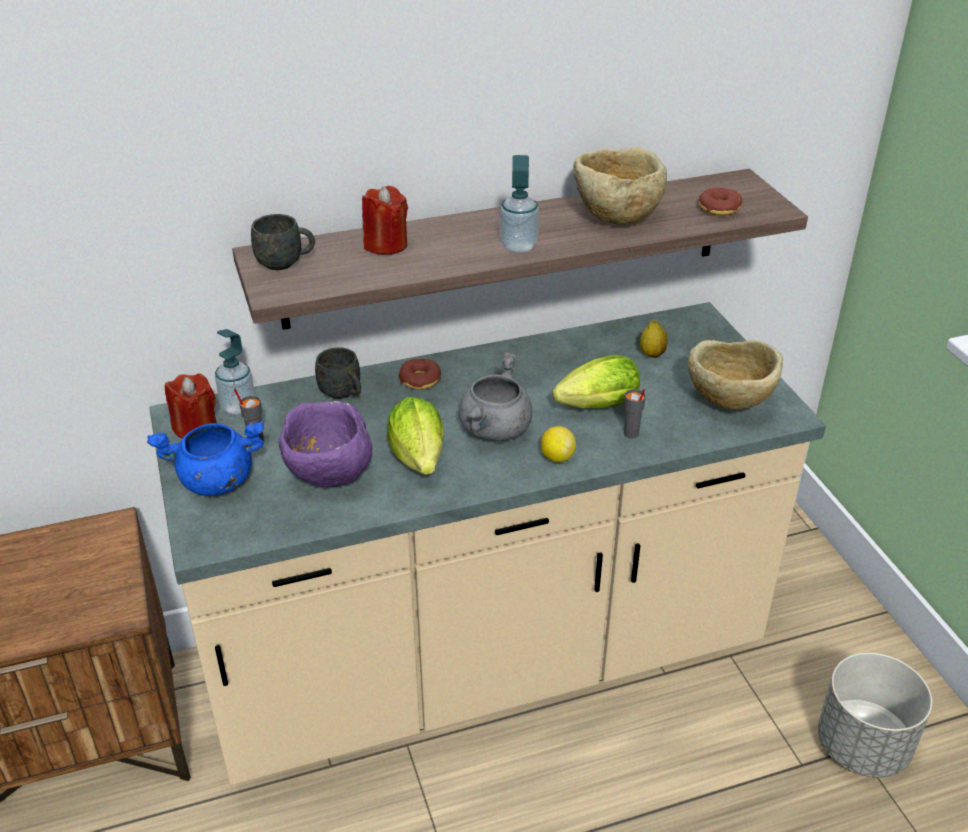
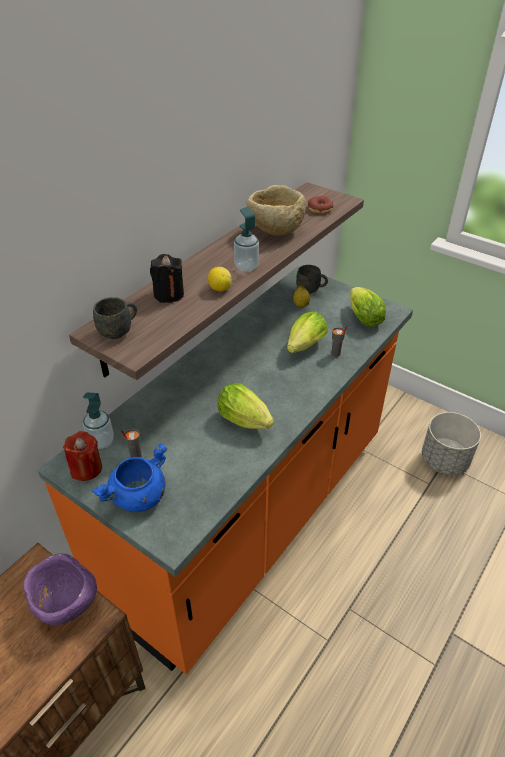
camera: 35 degrees left, 5 degrees up
beige counter [149,302,826,785] -> orange counter [38,266,413,674]
purple bowl [279,401,372,487] -> purple bowl moved to [23,553,97,625]
grey mug [315,347,361,399] -> grey mug moved to [296,265,328,293]
red candle [362,186,408,255] -> black candle [150,254,184,303]
donut [399,359,441,390] -> none
grey cooking pot [459,352,532,441] -> none
lemon [541,426,576,462] -> lemon moved to [208,267,232,292]
beige bowl [688,340,783,410] -> lettuce [350,287,386,327]

